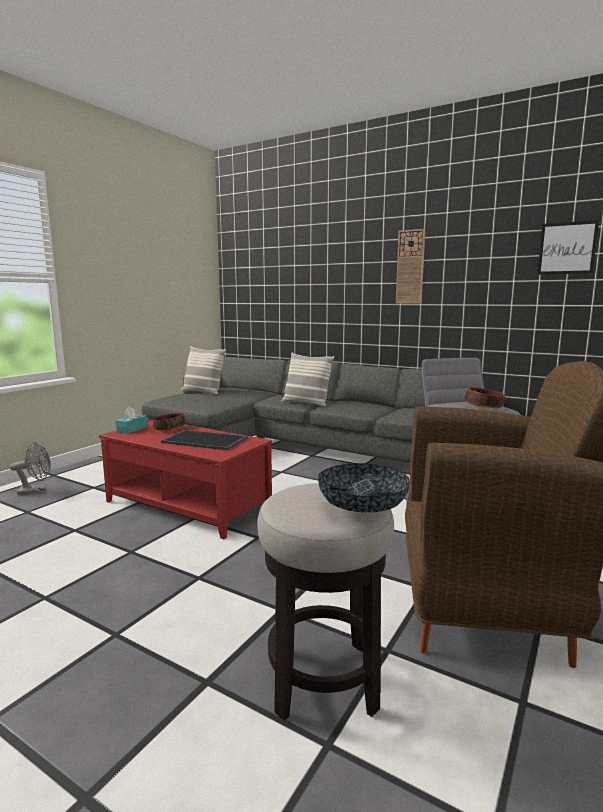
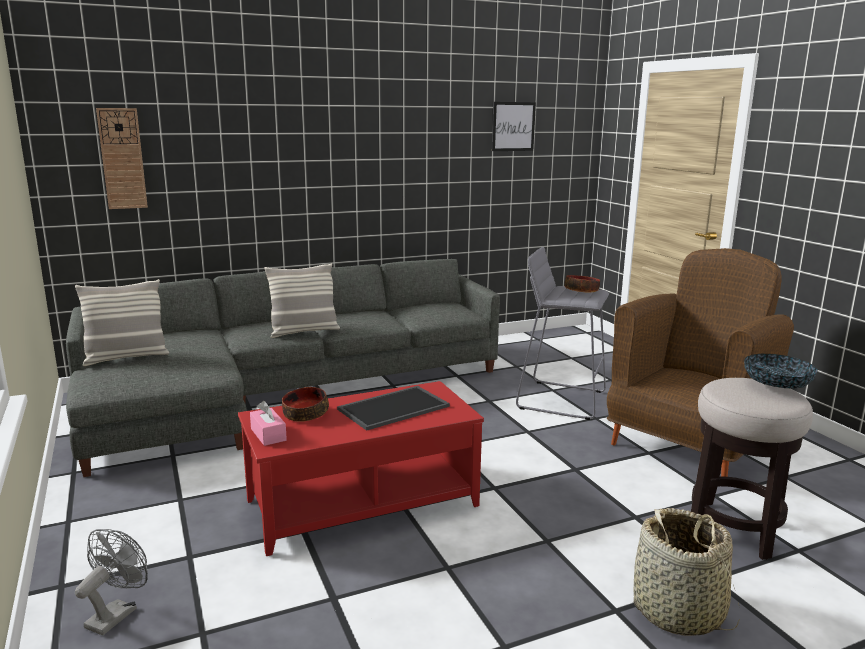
camera: 55 degrees left, 5 degrees up
turquoise tissue box [116,406,147,434] -> pink tissue box [250,401,287,446]
wall clock [396,229,425,304] -> wall clock moved to [96,108,148,209]
none -> basket [634,508,740,636]

